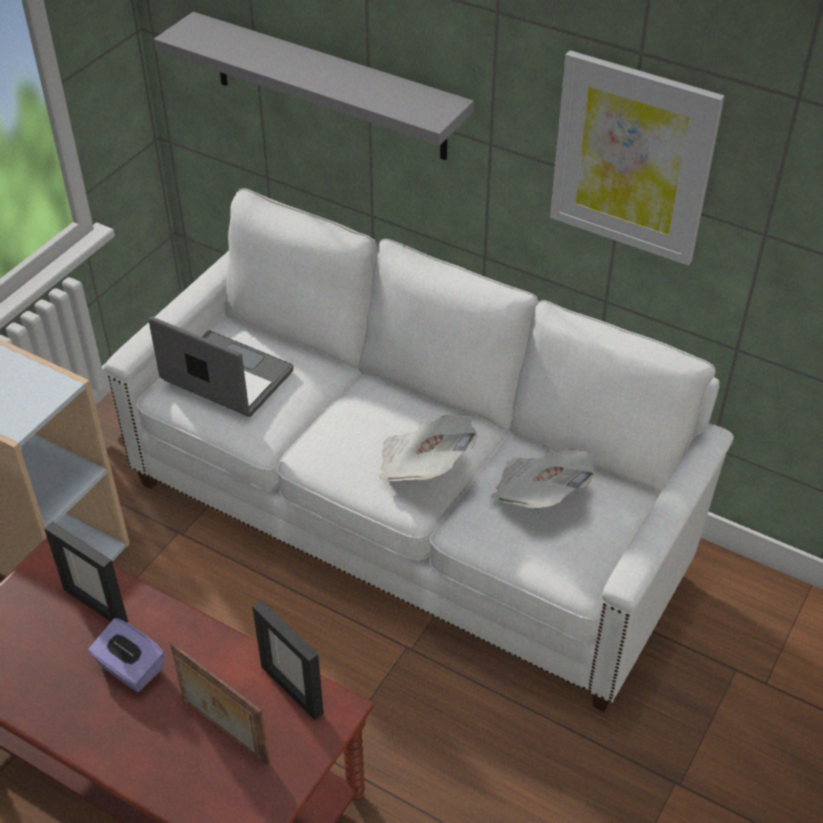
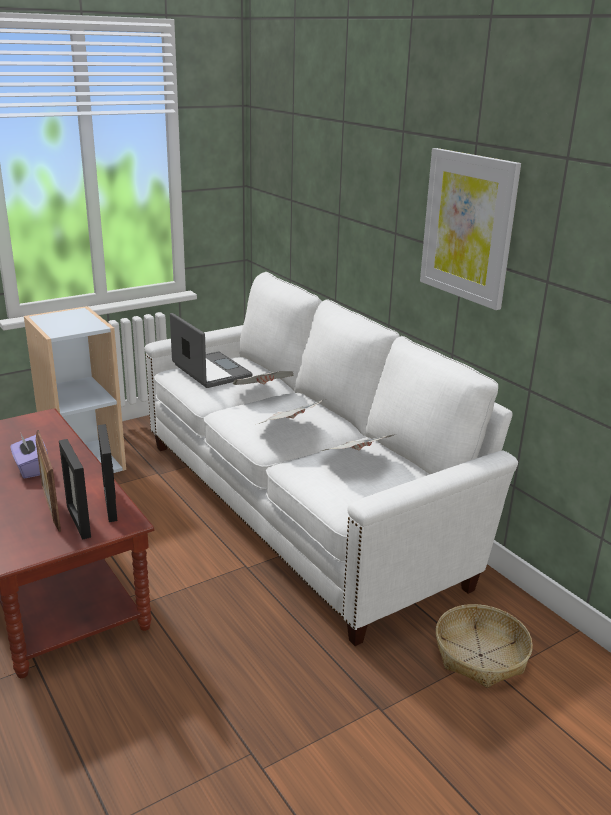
camera: 25 degrees right, 20 degrees down
picture frame [44,522,128,622] -> picture frame moved to [59,439,91,540]
grey shelf [153,12,474,160] -> none
none -> newspaper [233,371,294,385]
none -> basket [436,604,533,688]

